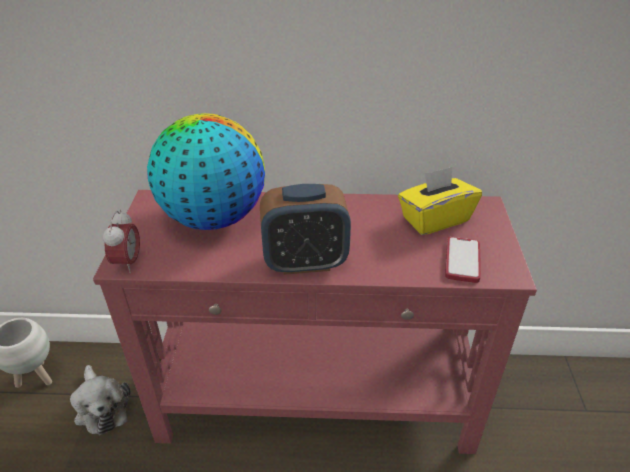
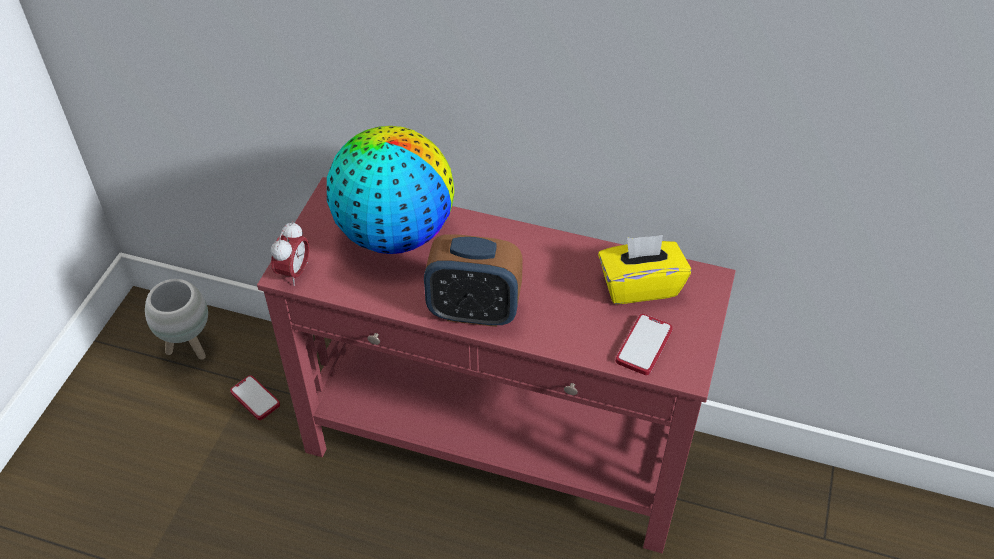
camera: 15 degrees right, 10 degrees up
plush toy [70,365,131,436] -> phone [230,375,280,420]

